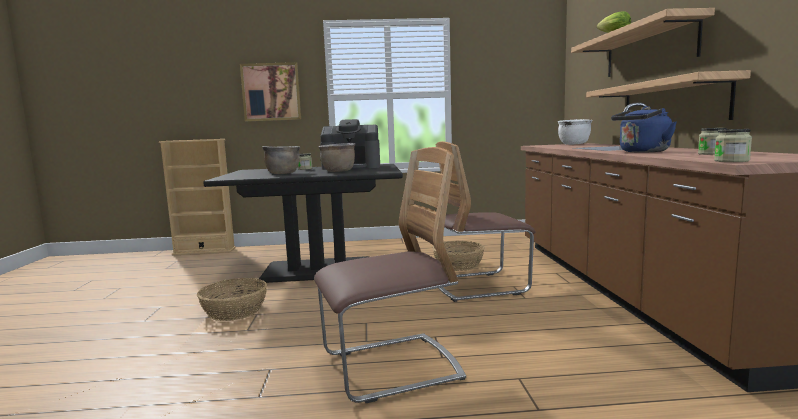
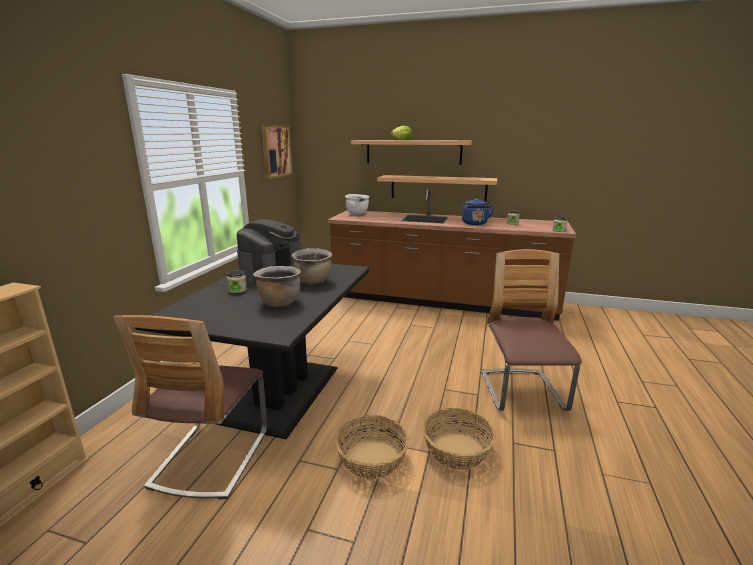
camera: 70 degrees left, 10 degrees up
picture [240,62,301,121] -> picture moved to [261,125,293,179]
basket [432,241,485,271] -> basket moved to [422,408,496,470]
chair [436,141,535,302] -> chair moved to [114,315,267,499]

